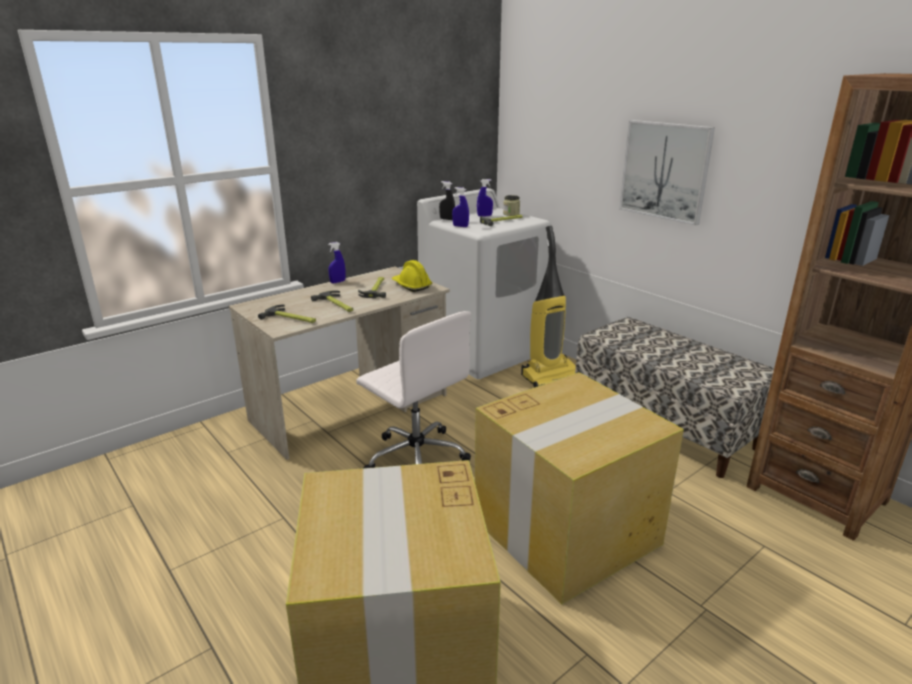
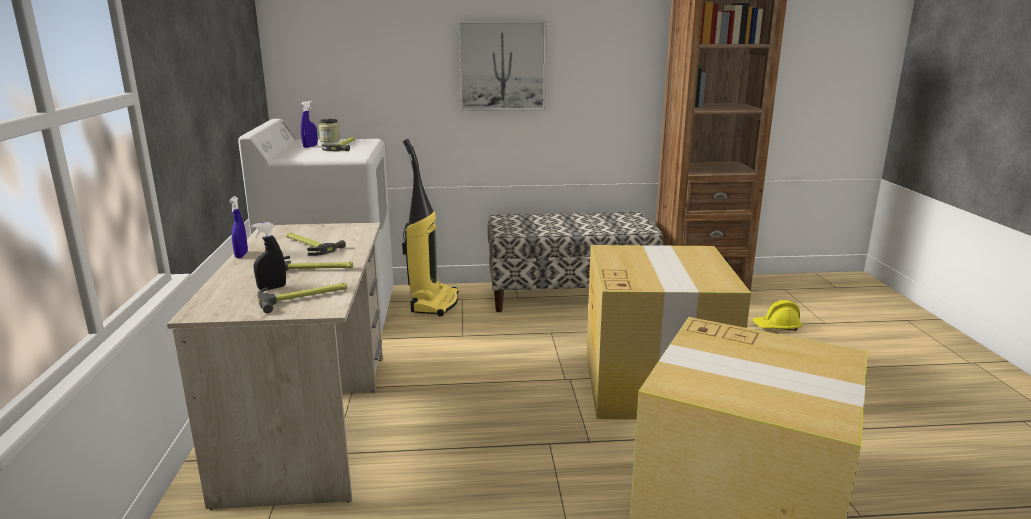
camera: 55 degrees left, 5 degrees down
white office chair [356,311,471,468] -> none
yellow hard hat [391,260,432,292] -> yellow hard hat moved to [752,300,802,331]
black spray bottle [439,181,455,220] -> black spray bottle moved to [252,222,286,290]
blue spray bottle [452,187,469,227] -> none

